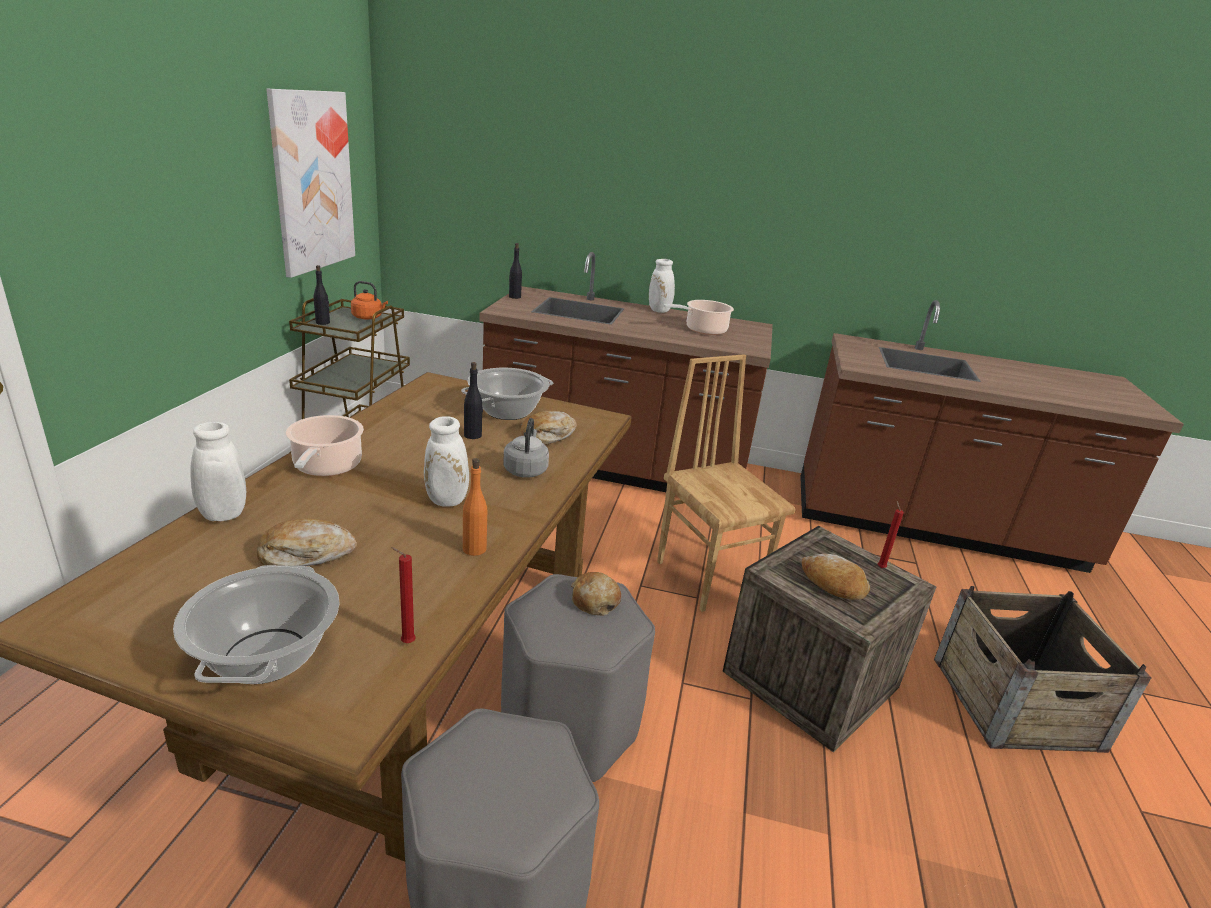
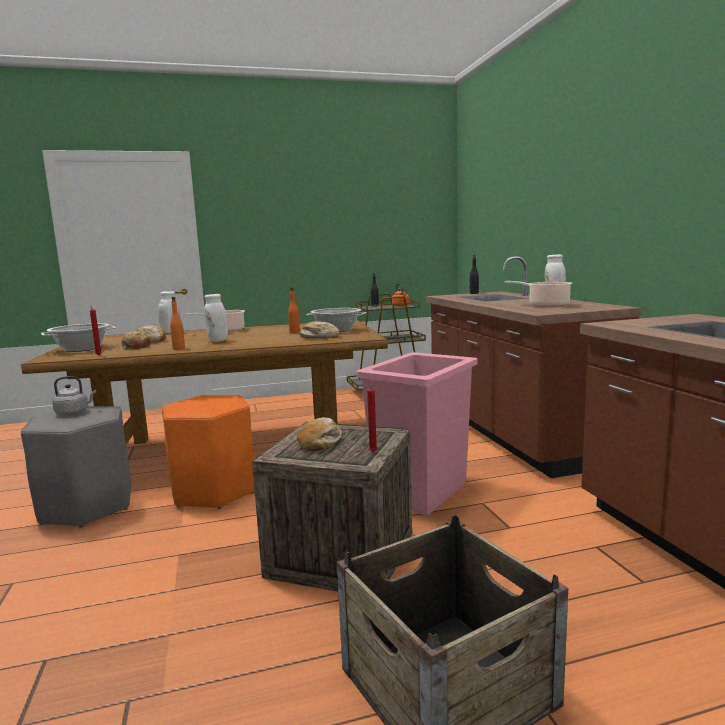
camera: 65 degrees right, 15 degrees down
picture [266,89,355,278] -> none
black bottle [464,362,483,439] -> orange bottle [288,287,300,334]
grey stool [501,574,655,782] -> orange stool [162,395,255,509]
grey kettle [503,418,549,478] -> grey kettle moved to [52,376,96,416]
bread [571,572,621,616] -> bread moved to [121,331,151,349]
brown chair [657,354,796,612] -> pink trash can [357,352,477,516]

